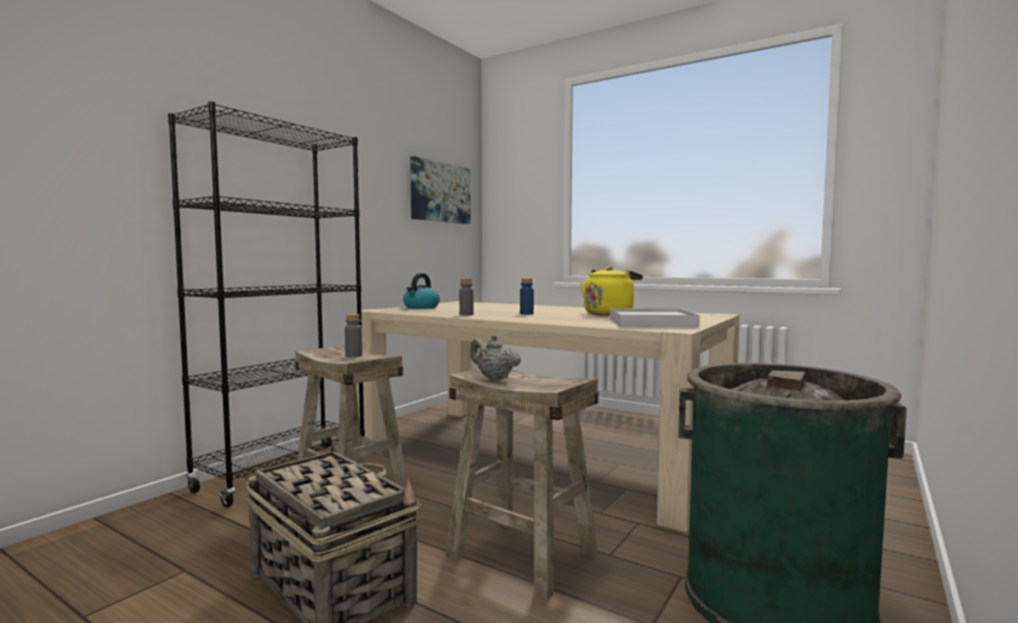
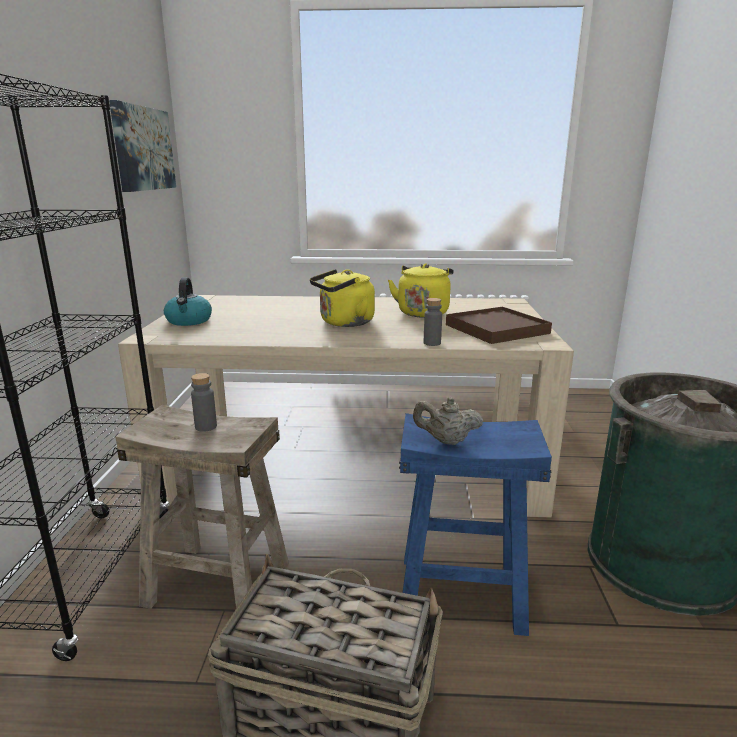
camera: 30 degrees left, 15 degrees up
beige stool [446,368,599,600] -> blue stool [399,413,552,636]
grey bottle [459,279,473,315] -> grey bottle moved to [424,298,442,346]
blue bottle [520,278,534,314] -> yellow kettle [310,269,375,327]
white tray [610,308,700,327] -> brown tray [446,307,552,344]

